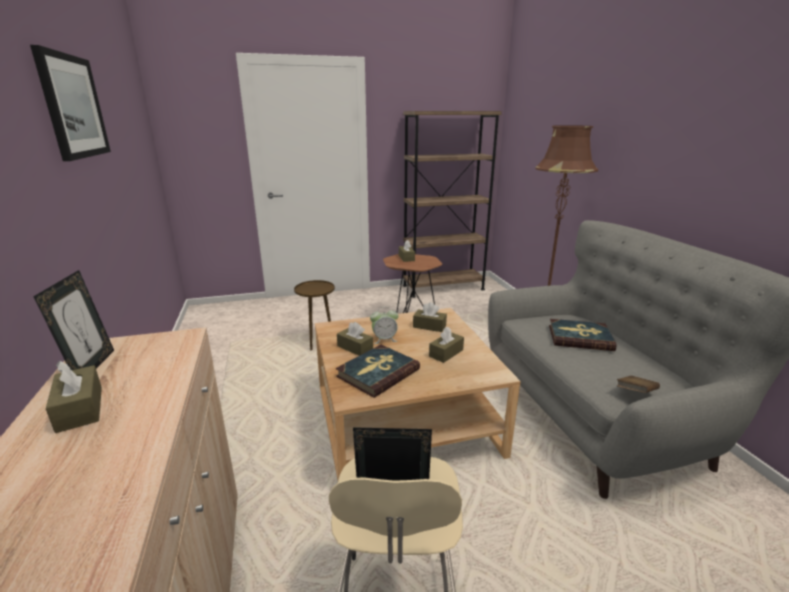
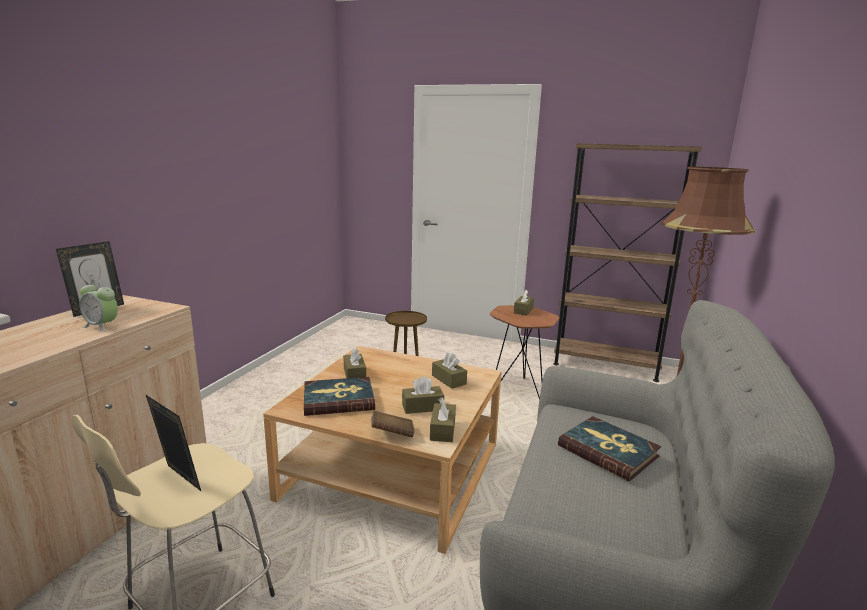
camera: 35 degrees right, 5 degrees down
picture [30,45,111,161] -> none
brown tissue box [46,361,102,433] -> brown tissue box moved to [430,397,456,442]
alarm clock [370,307,399,344] -> alarm clock moved to [80,280,118,332]
brown book [617,376,660,393] -> brown book moved to [371,410,415,437]

